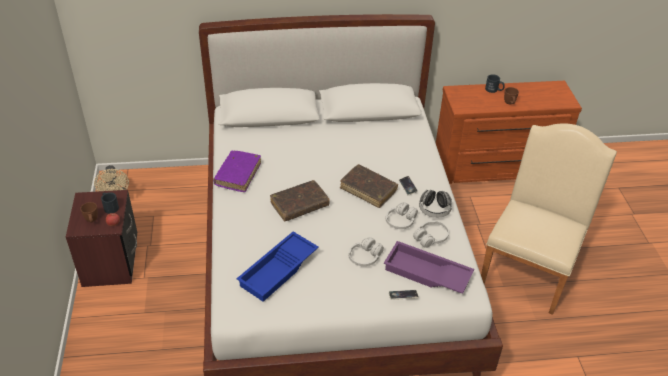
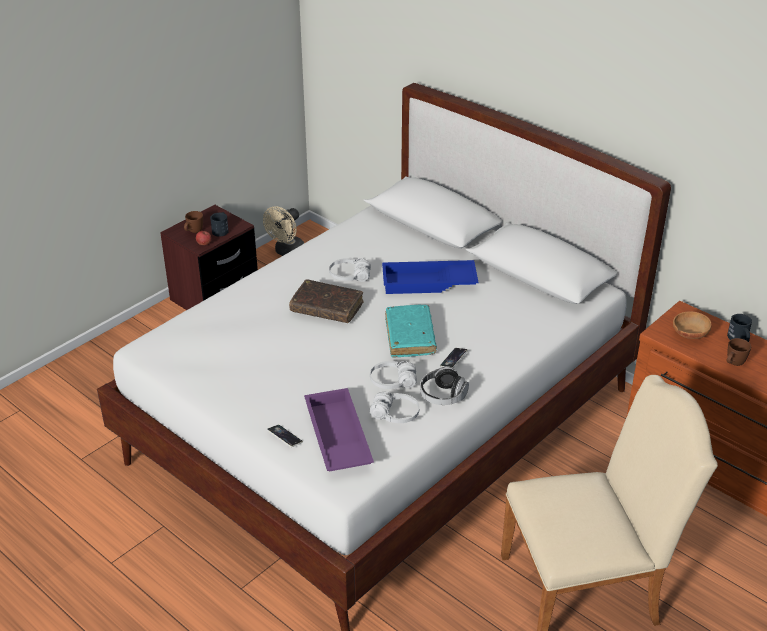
camera: 50 degrees right, 5 degrees down
purple book [213,151,261,192] -> none
blue tray [236,231,319,302] -> blue tray moved to [382,260,478,294]
brown book [340,164,398,208] -> turquoise book [385,305,437,358]
white headphones [348,237,384,266] -> white headphones moved to [329,258,371,282]
none -> brown bowl [673,311,712,339]

